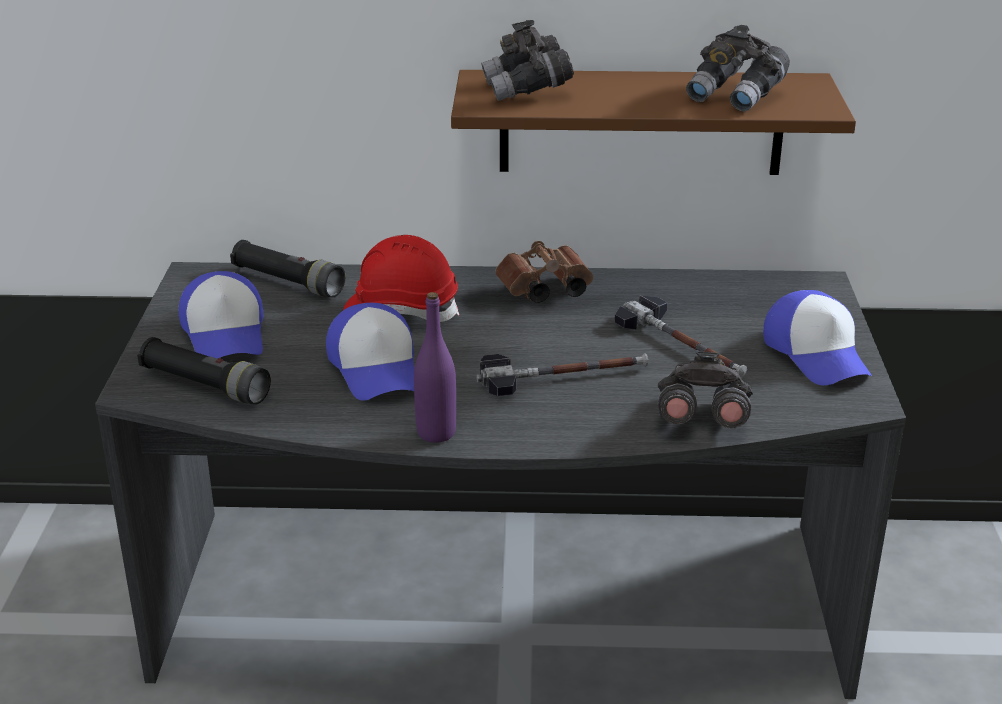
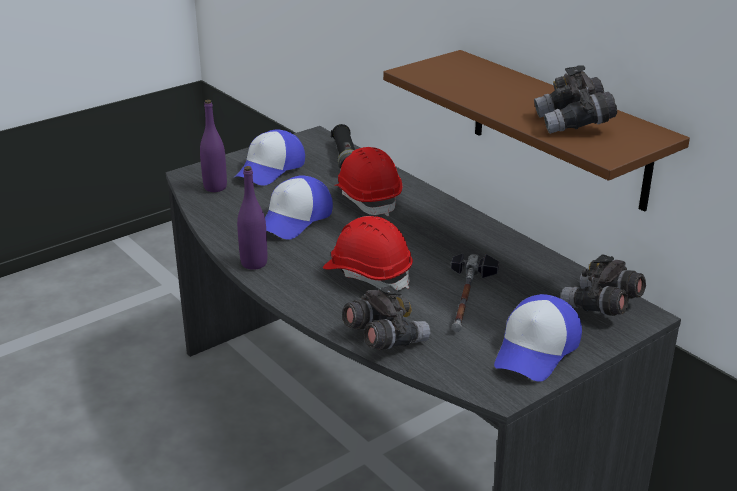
camera: 50 degrees right, 0 degrees up
black flashlight [137,337,271,405] -> purple bottle [200,100,227,192]
hammer [476,353,648,396] -> red hard hat [323,216,413,291]
grey binoculars [481,20,574,101] -> grey binoculars moved to [561,254,646,316]
brown binoculars [495,241,593,303] -> none

